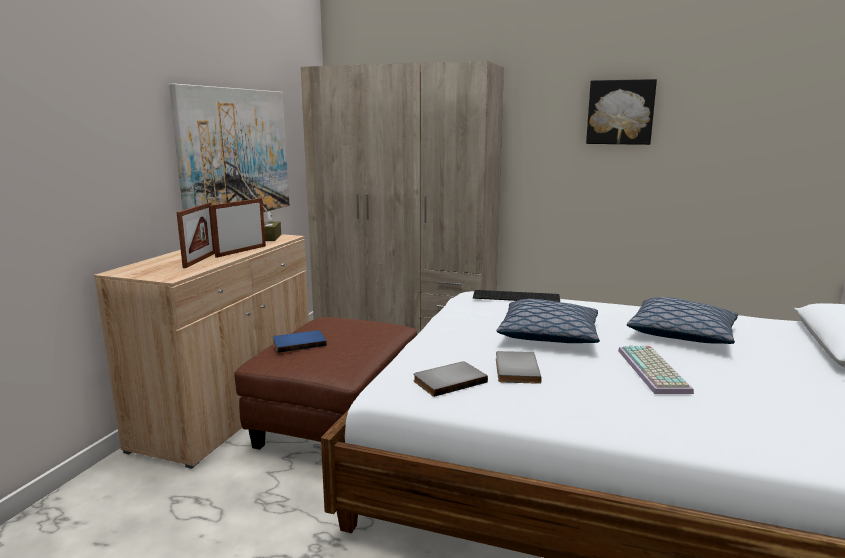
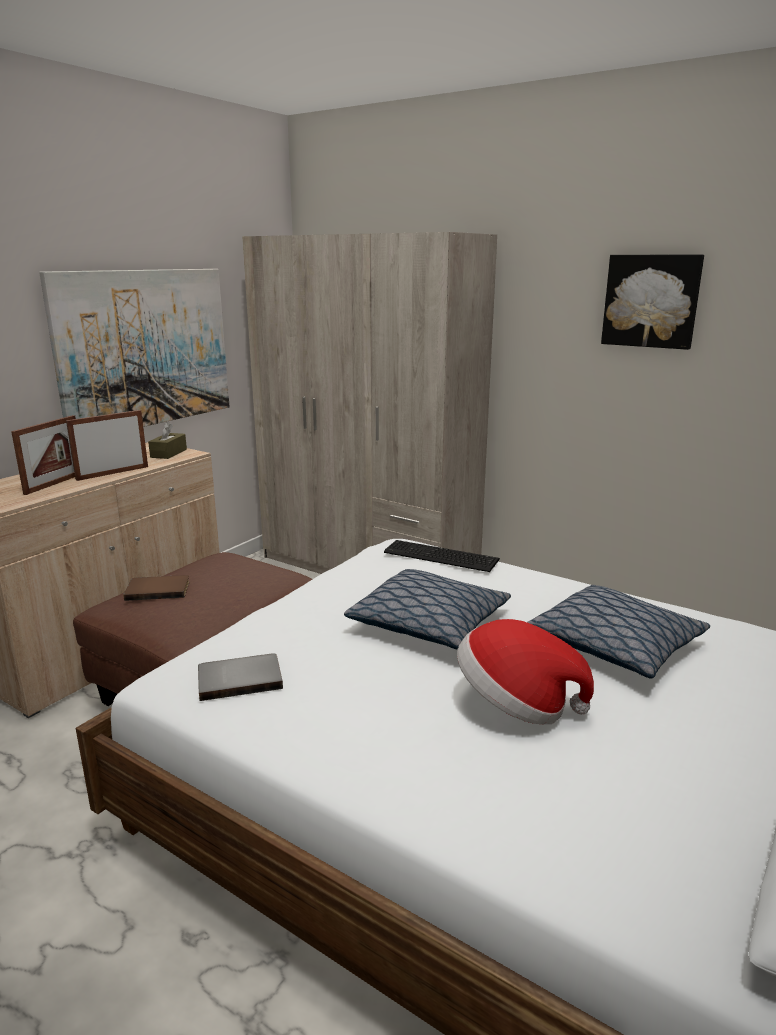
camera: 15 degrees right, 5 degrees up
blue book [273,330,327,353] -> brown book [123,575,189,601]
grey book [496,351,542,384] -> none
keyboard [618,346,694,394] -> hat [457,619,594,724]

